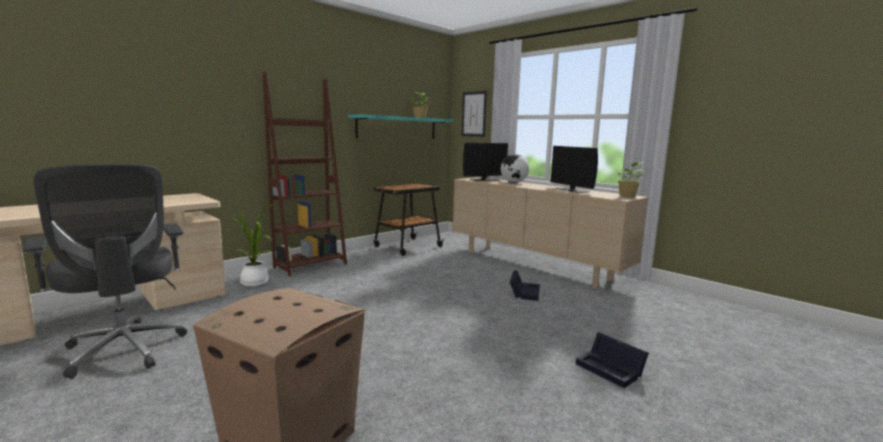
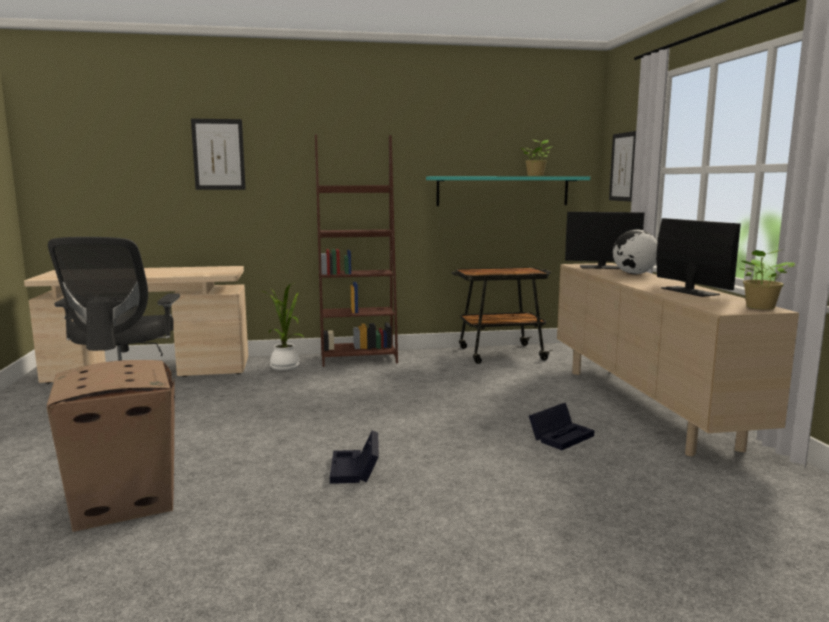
camera: 35 degrees right, 0 degrees up
monitor [551,146,598,193] -> monitor turned 150 degrees clockwise [656,218,741,297]
black storage box [576,332,649,388] -> black storage box moved to [330,430,379,484]
none -> picture [191,119,246,190]

